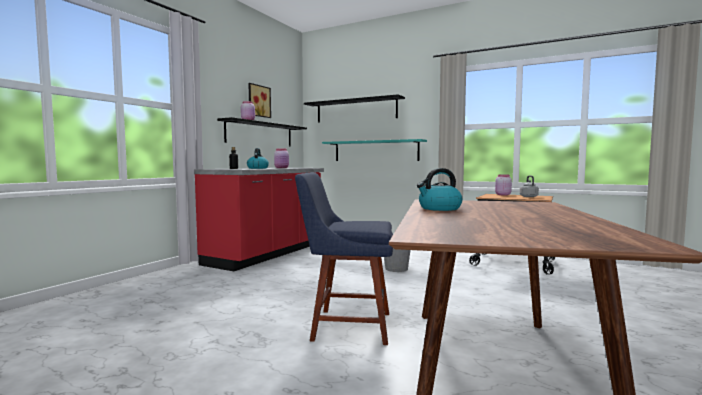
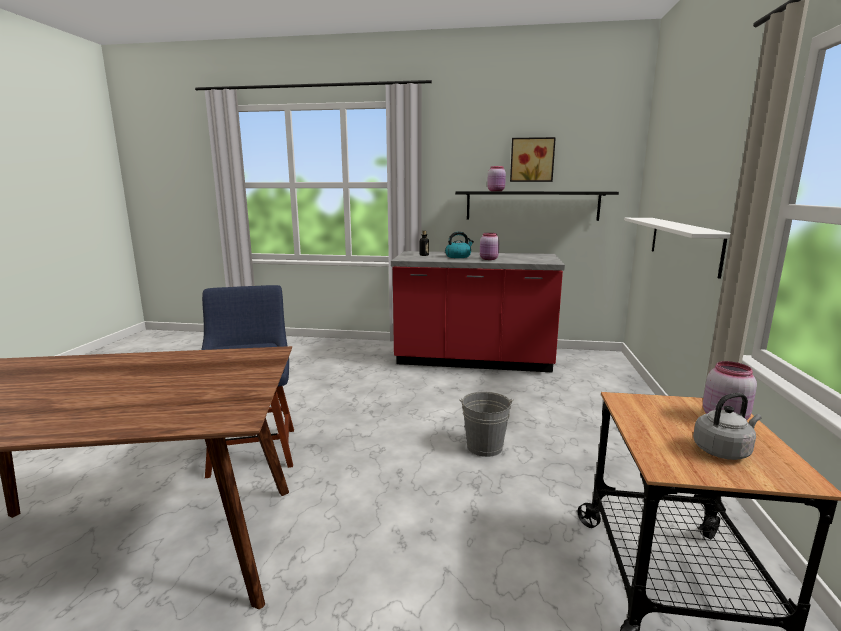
camera: 70 degrees right, 10 degrees up
black shelf [304,94,405,123] -> none
turquoise shelf [322,139,427,161] -> white shelf [624,218,730,279]
kettle [417,168,463,211] -> none

